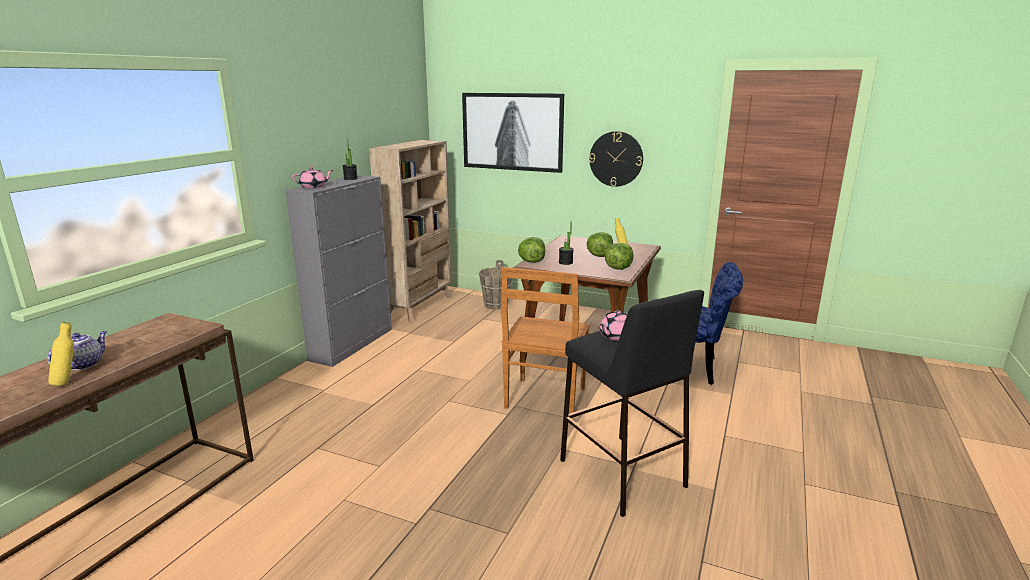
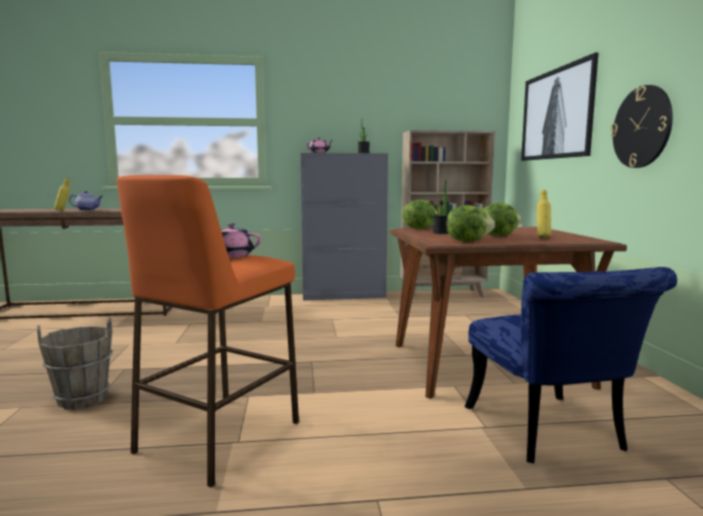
camera: 60 degrees right, 10 degrees down
brown bucket [479,260,512,310] -> brown bucket moved to [37,318,113,410]
brown chair [501,267,590,419] -> none
black stool [560,290,704,517] -> orange stool [117,175,299,488]

